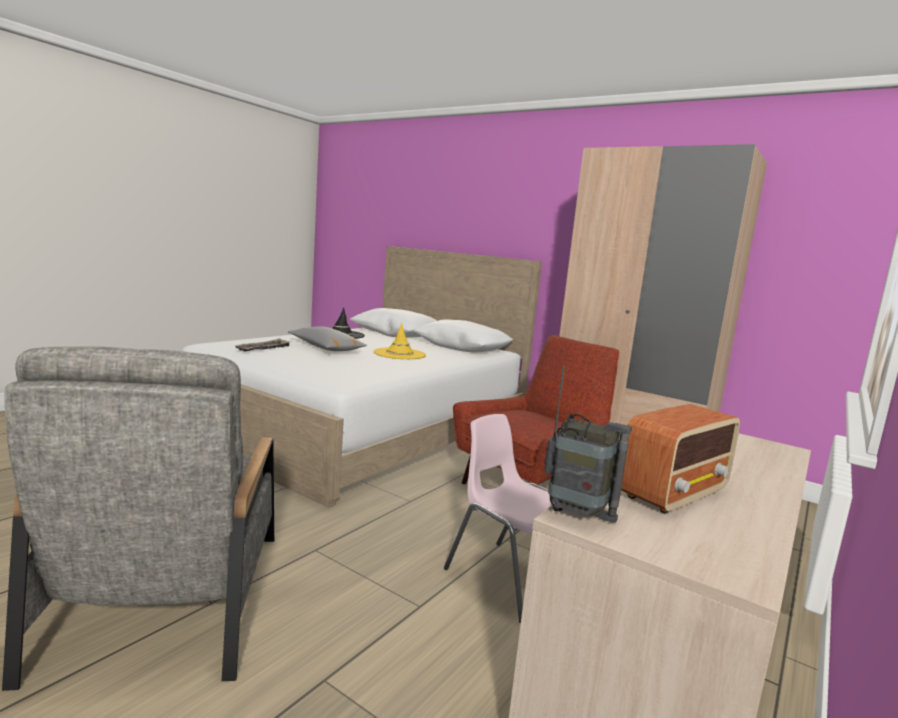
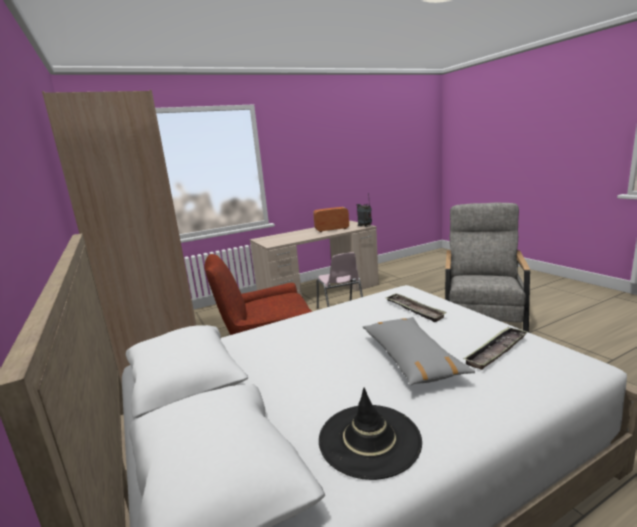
camera: 150 degrees left, 5 degrees up
yellow hat [373,323,426,359] -> none
none -> tray [385,294,447,322]

